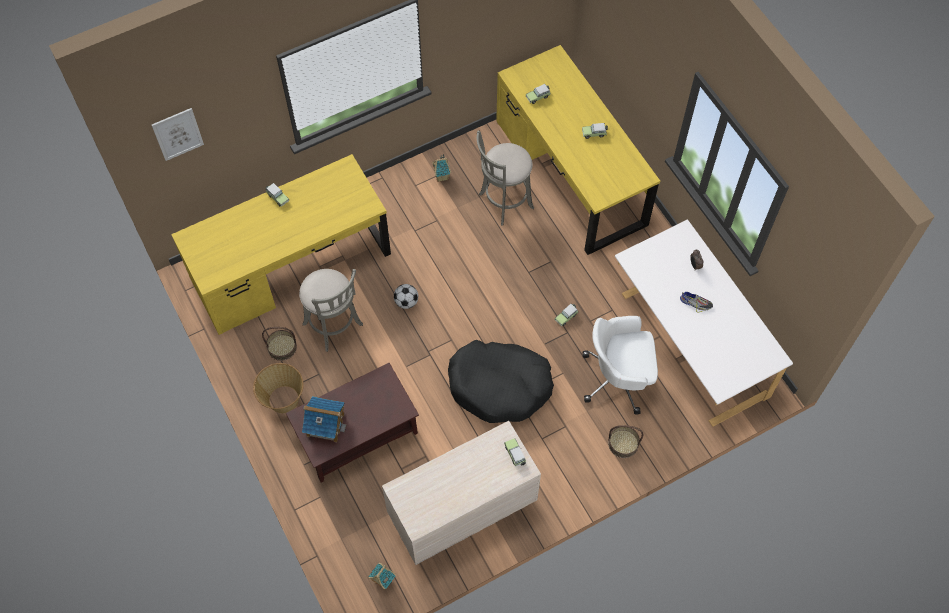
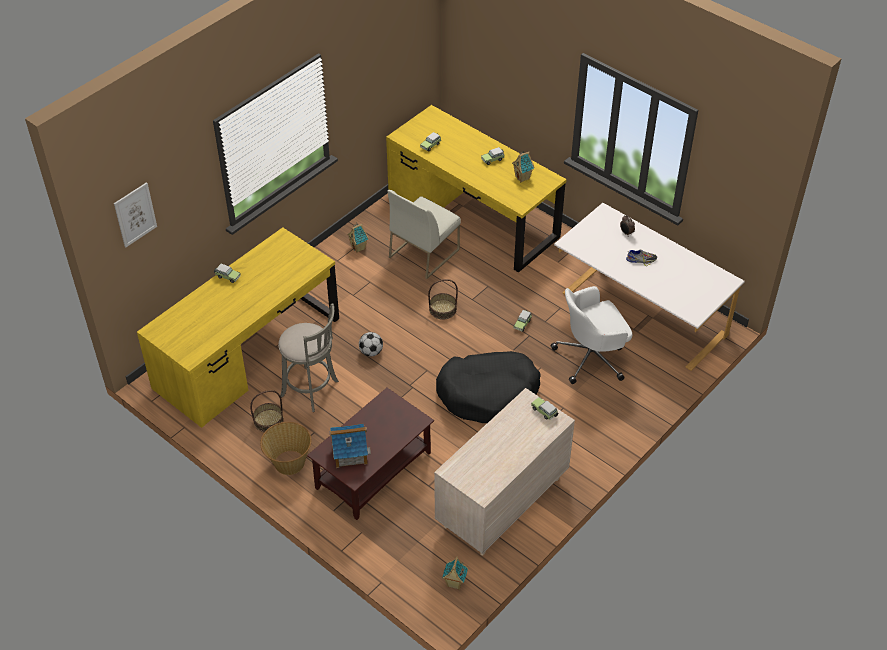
camera: 20 degrees left, 15 degrees down
grey stool [477,130,534,226] -> white chair [387,190,461,279]
basket [608,425,643,458] -> basket moved to [428,279,458,320]
none -> toy house [512,151,535,182]

